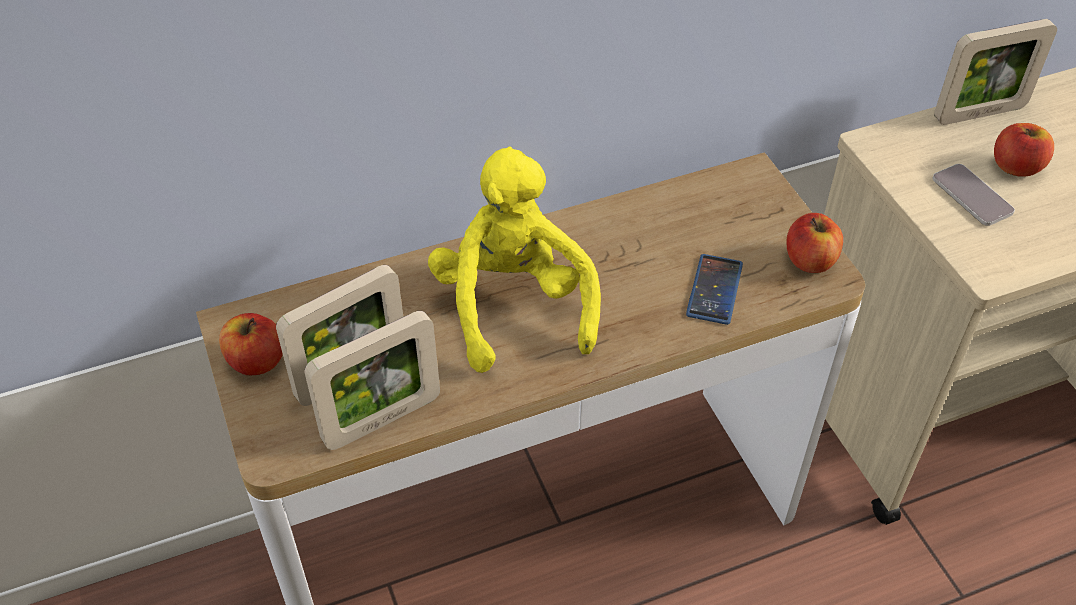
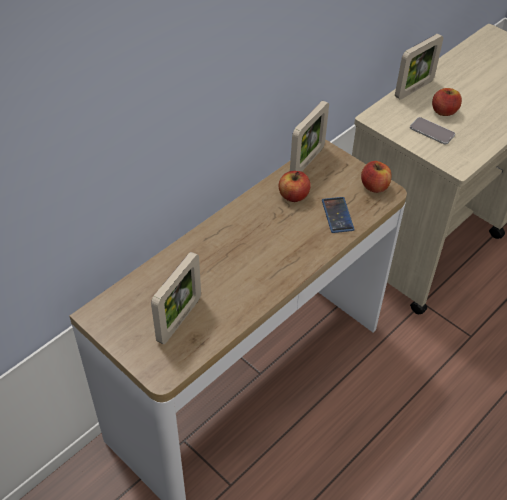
camera: 25 degrees left, 0 degrees up
apple [219,313,283,375] -> apple moved to [279,171,311,202]
picture frame [304,311,440,450] -> picture frame moved to [290,101,329,172]
yellow plush toy [428,147,601,373] -> none

